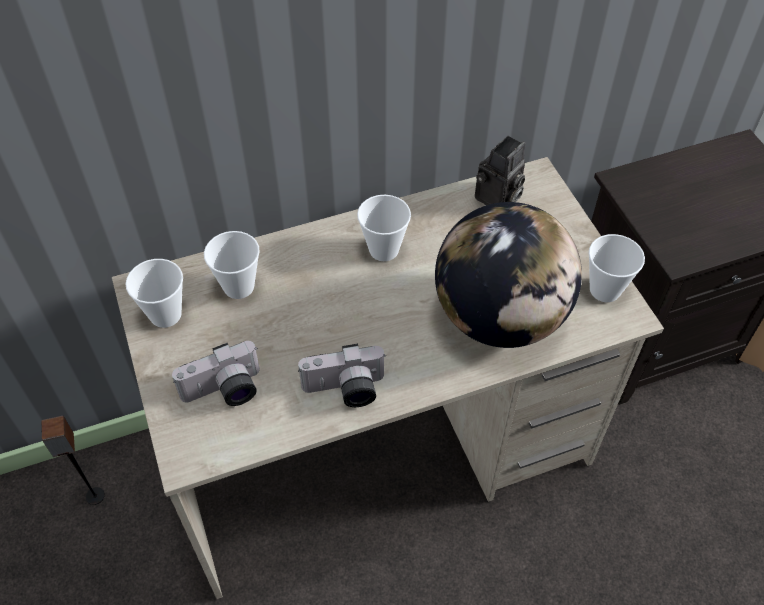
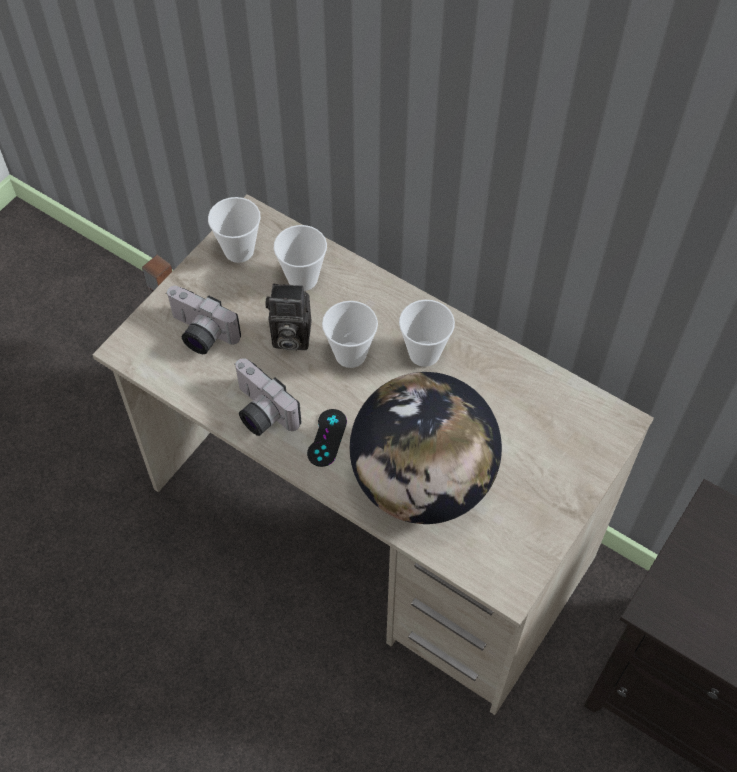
camera: 55 degrees right, 5 degrees up
camera [475,135,526,205] -> camera moved to [266,283,311,351]
cup [588,234,645,302] -> cup moved to [322,301,378,368]
none -> black game controller [307,409,347,467]

